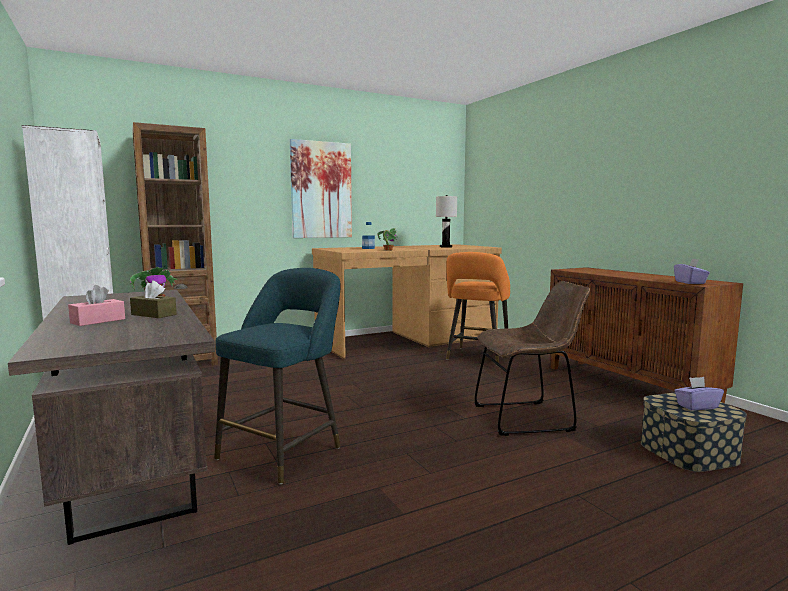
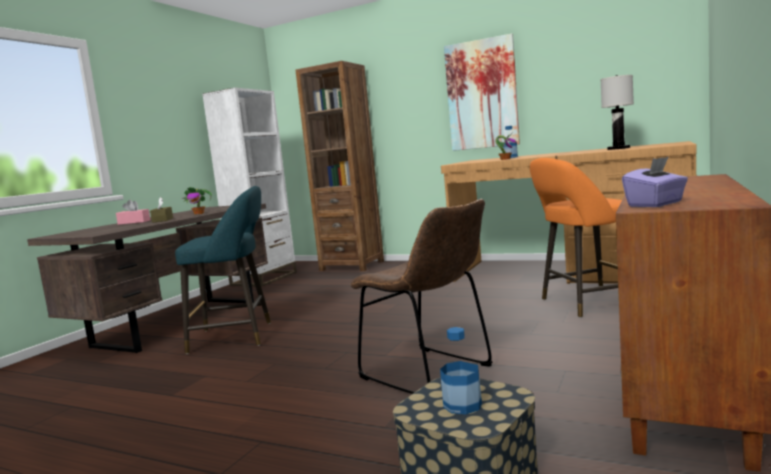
camera: 55 degrees right, 0 degrees up
purple tissue box [674,377,724,411] -> bottle [440,327,482,414]

